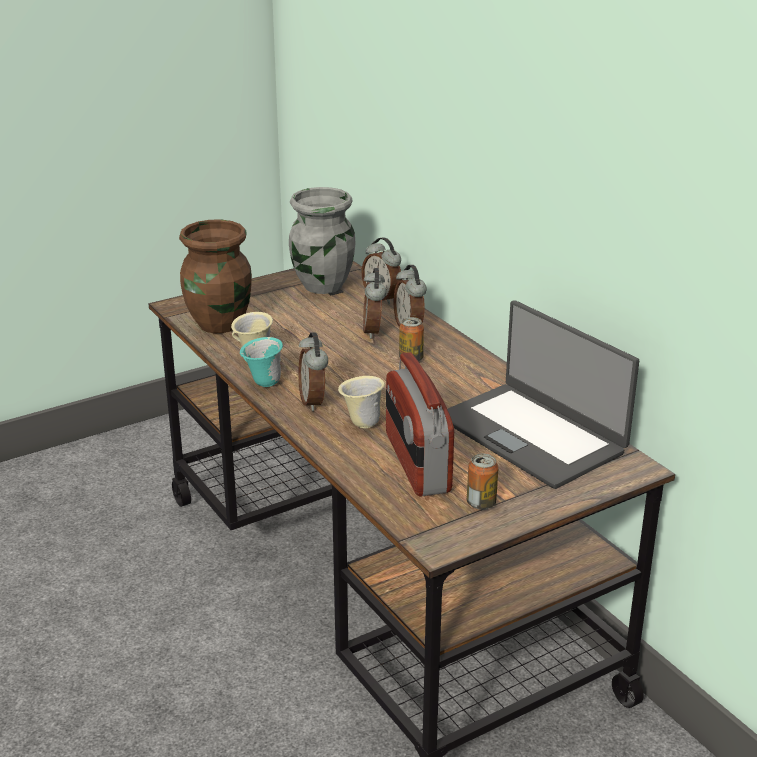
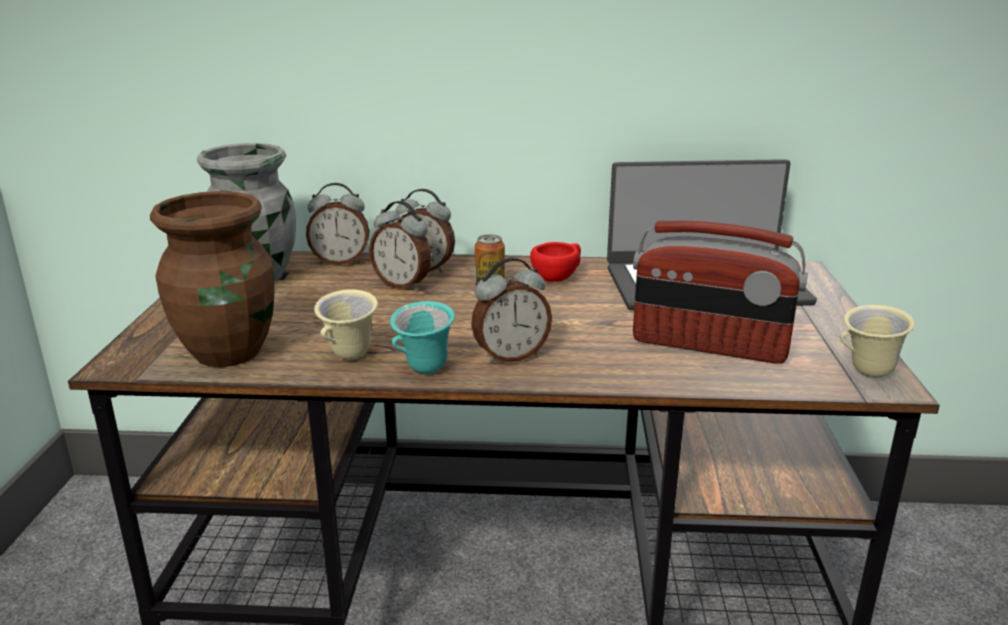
camera: 55 degrees left, 5 degrees down
alarm clock [298,333,328,411] -> alarm clock turned 45 degrees counterclockwise [471,257,552,364]
beige mug [338,376,385,428] -> beige mug moved to [840,305,915,378]
can [467,454,499,510] -> none
none -> red cup [530,242,581,282]

